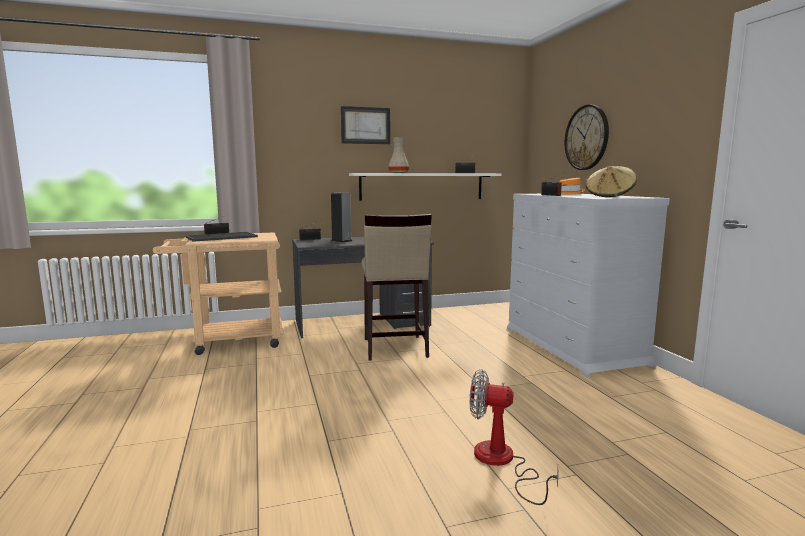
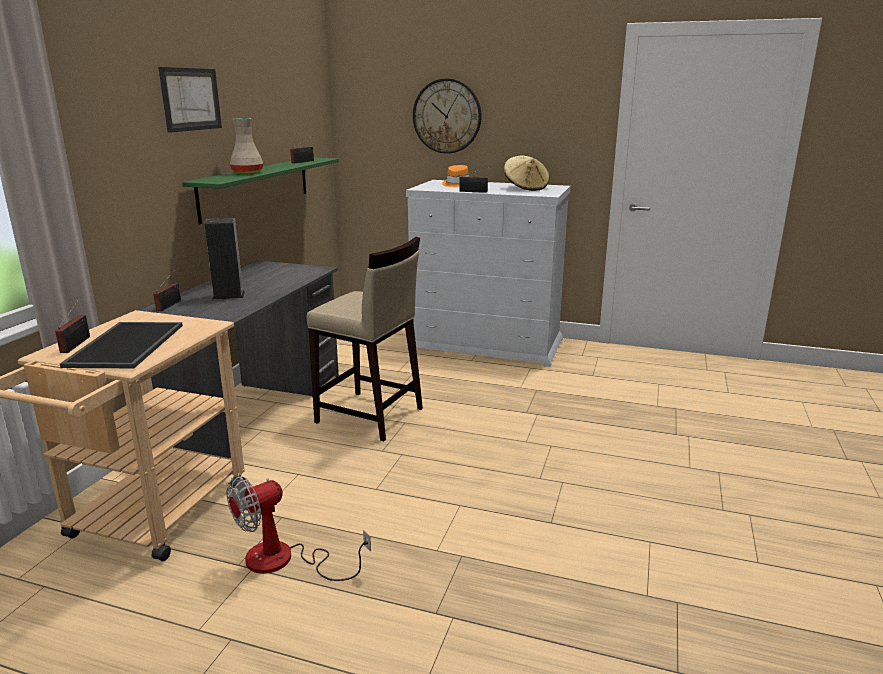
camera: 55 degrees left, 10 degrees up
white shelf [349,173,501,201] -> green shelf [182,158,339,224]
fan [470,369,559,505] -> fan moved to [226,475,371,581]

